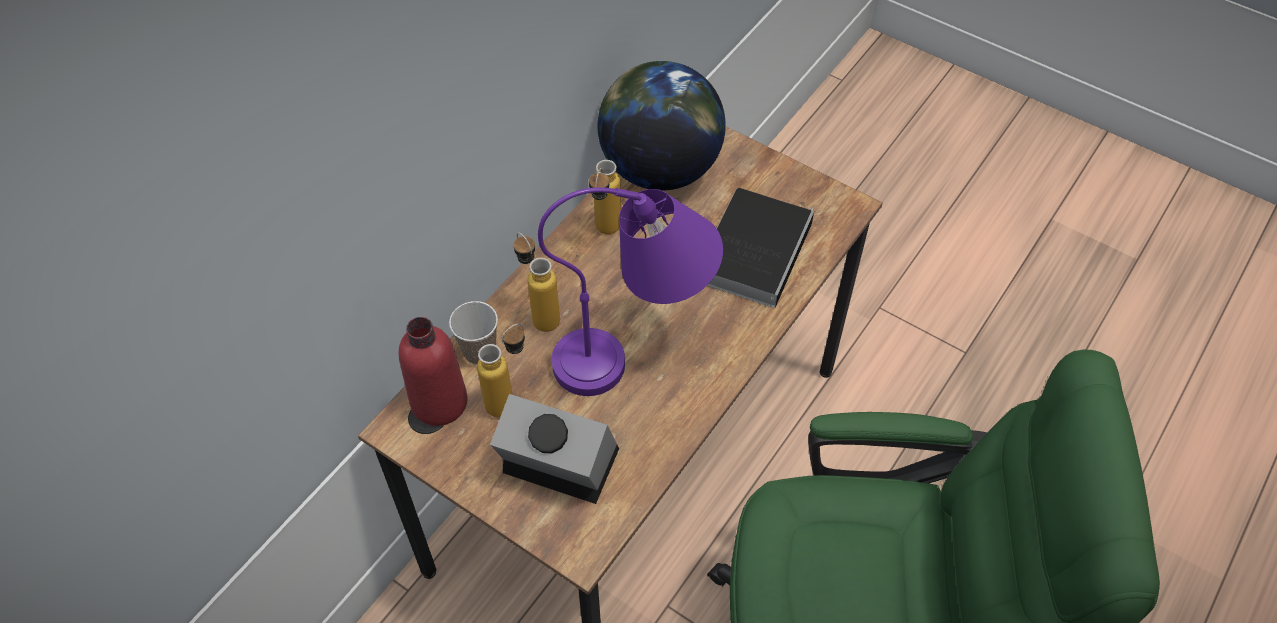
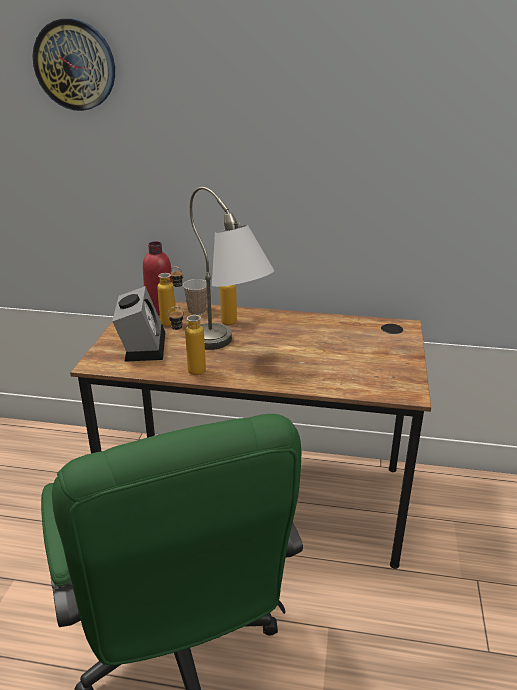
camera: 65 degrees right, 25 degrees down
purple table lamp [538,187,723,396] -> grey table lamp [190,187,274,350]
bottle [589,160,621,234] -> bottle moved to [168,307,206,375]
globe [598,61,726,191] -> none
book [707,188,814,308] -> none
none -> wall clock [33,18,115,111]

